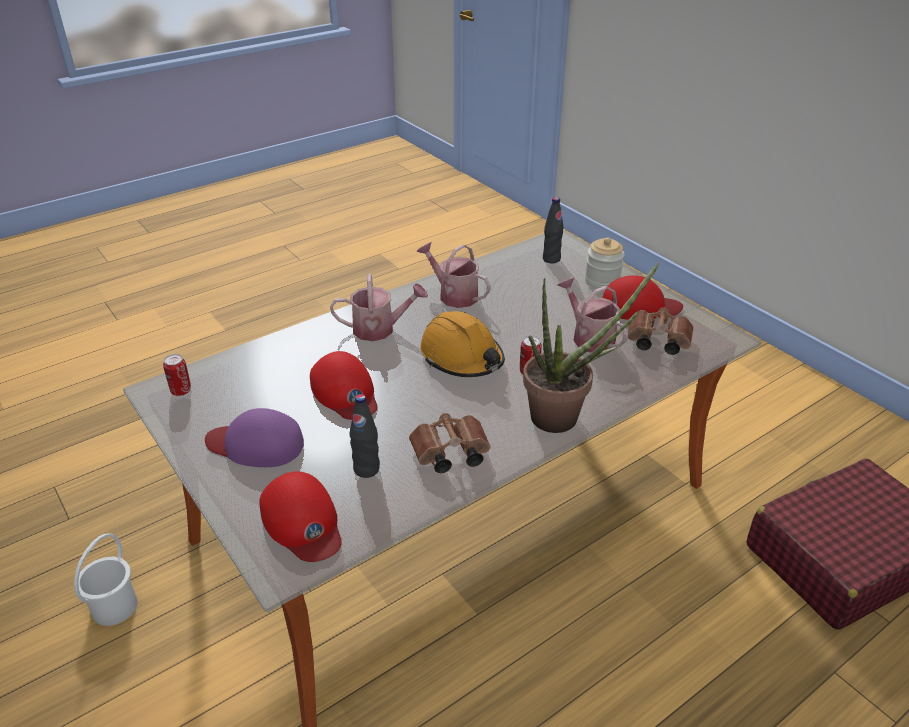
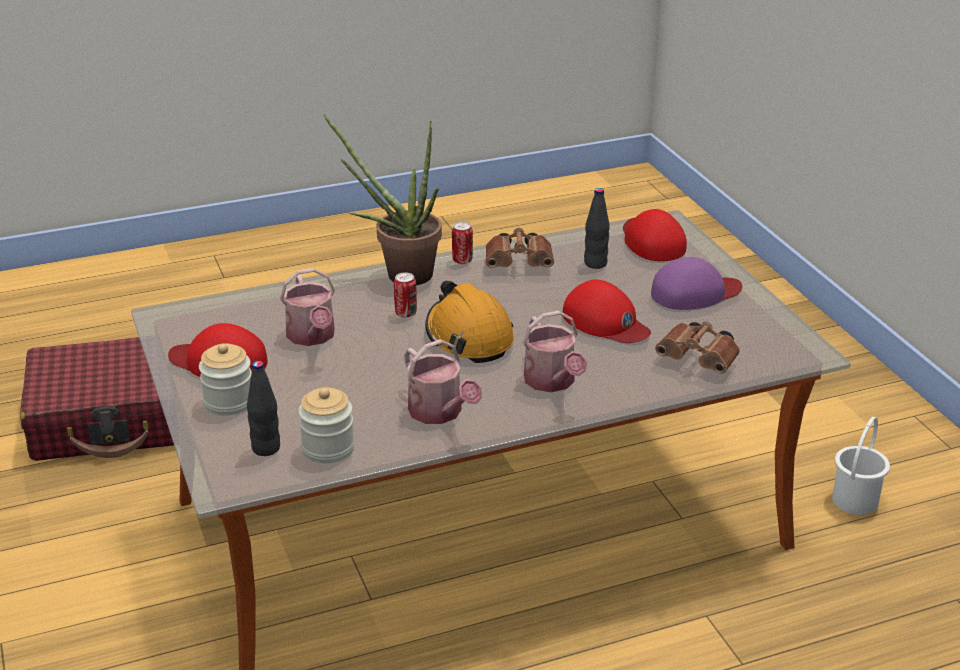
camera: 165 degrees left, 5 degrees down
can [163,354,191,396] -> can moved to [452,222,473,264]
purple cap [205,408,304,467] -> purple cap turned 45 degrees counterclockwise [651,257,742,310]
red cap [310,351,378,420] -> red cap turned 150 degrees clockwise [563,280,651,343]
watering can [330,274,428,341] -> watering can turned 120 degrees counterclockwise [523,311,587,392]
brown binoculars [628,307,693,355] -> brown binoculars moved to [655,321,740,374]
none -> jar [298,387,355,463]

